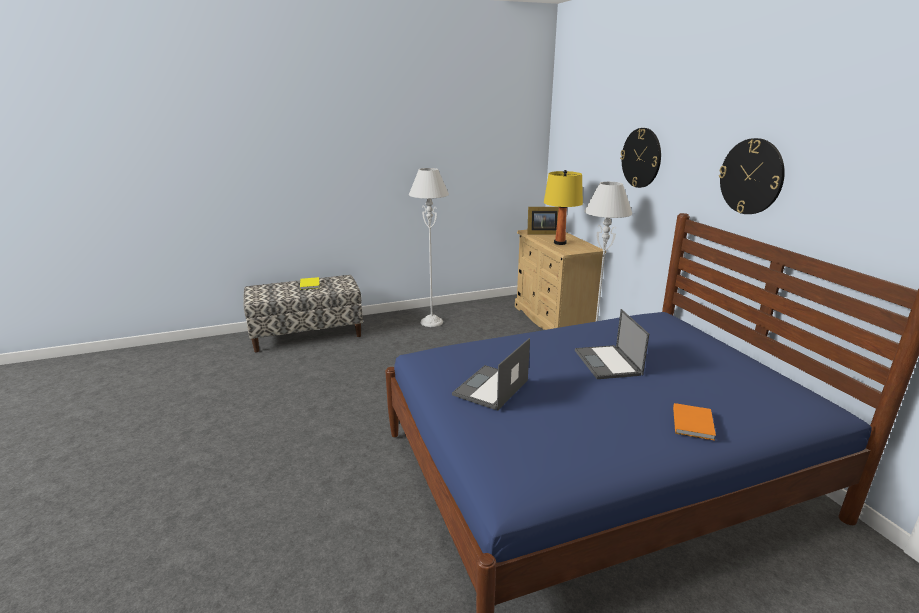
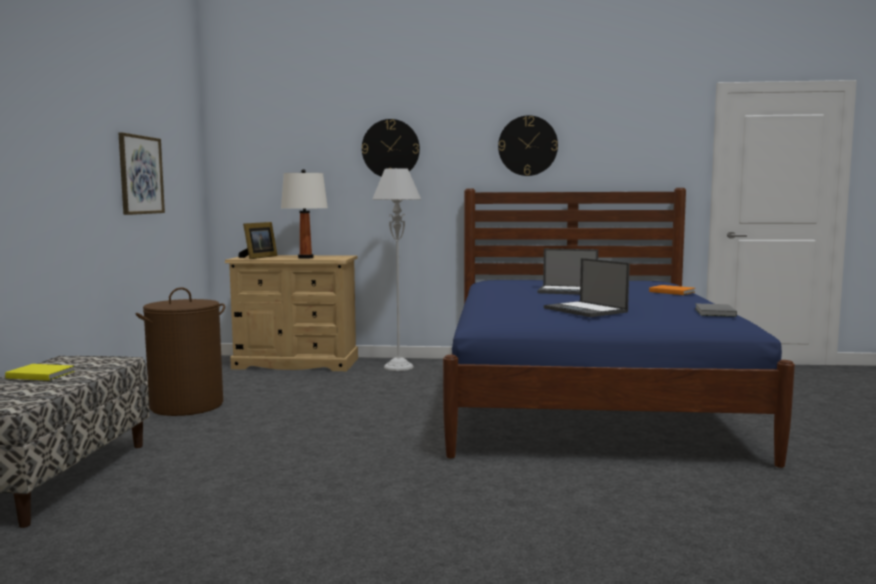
camera: 65 degrees left, 15 degrees down
grey floor lamp [409,168,449,327] -> brown laundry basket [135,287,225,416]
yellow table lamp [544,170,583,245] -> white table lamp [281,169,328,259]
none -> picture [118,133,165,215]
none -> grey book [695,303,737,317]

